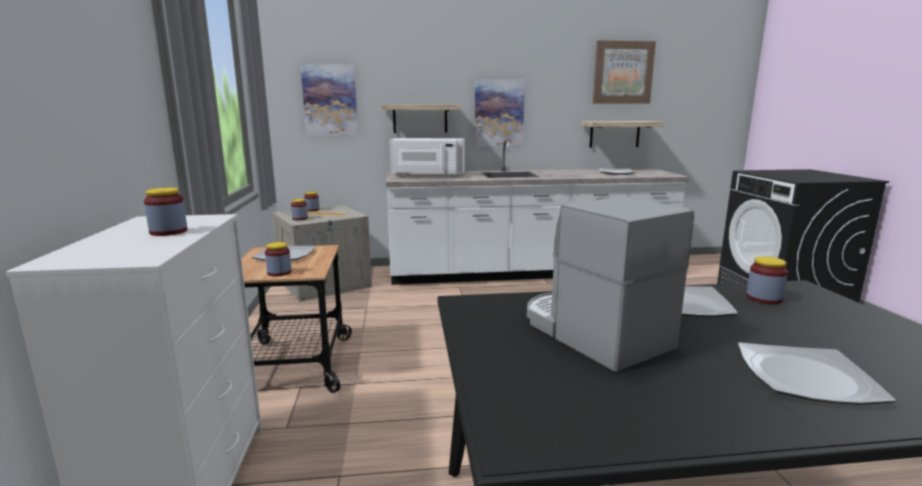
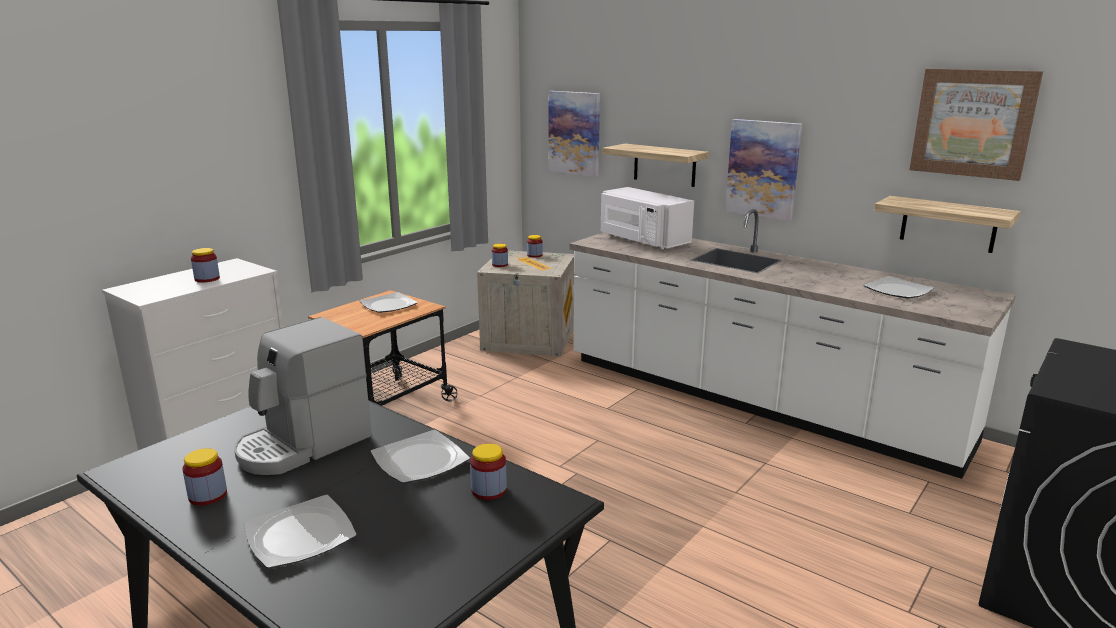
camera: 45 degrees right, 5 degrees up
jar [265,242,292,276] -> jar moved to [182,448,227,505]
coffee machine [527,197,694,372] -> coffee machine turned 150 degrees counterclockwise [234,317,372,475]

